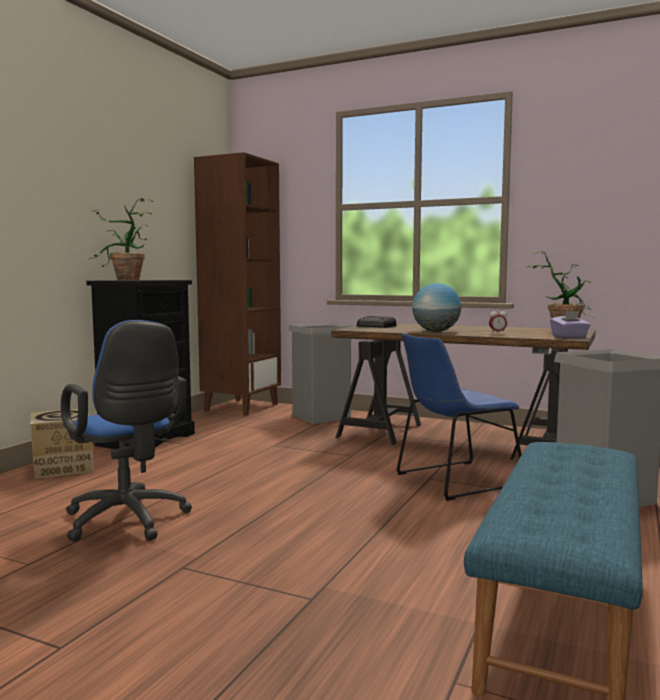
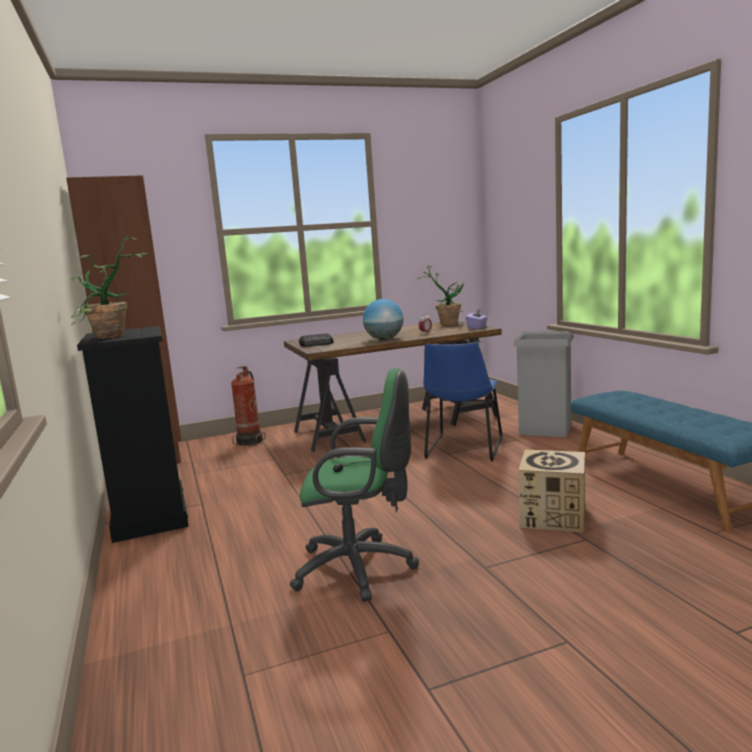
camera: 45 degrees left, 5 degrees up
cardboard box [30,409,94,479] -> cardboard box moved to [518,450,585,532]
blue office chair [61,320,192,542] -> green office chair [290,368,419,602]
grey trash can [288,323,352,424] -> fire extinguisher [231,366,266,446]

